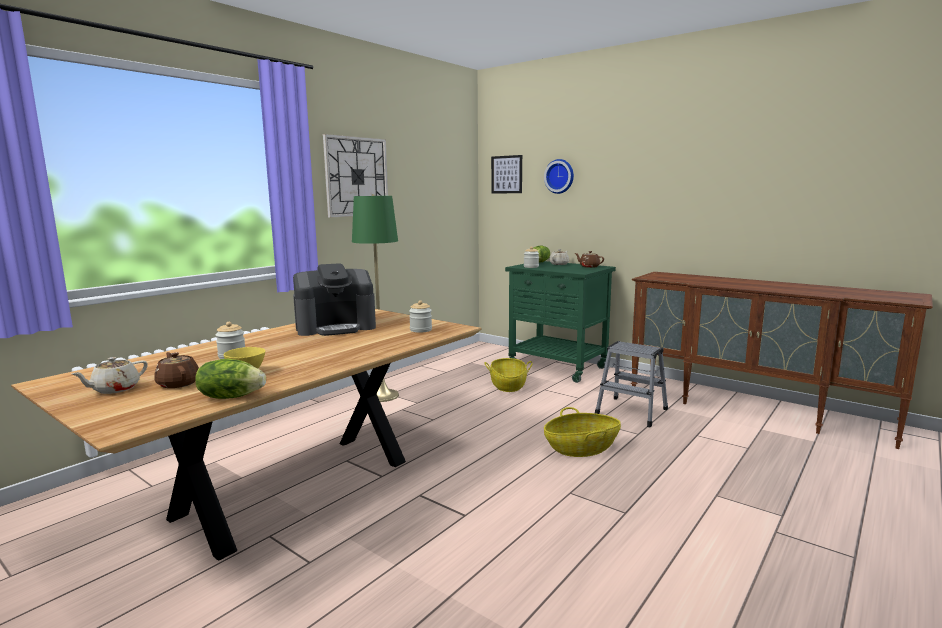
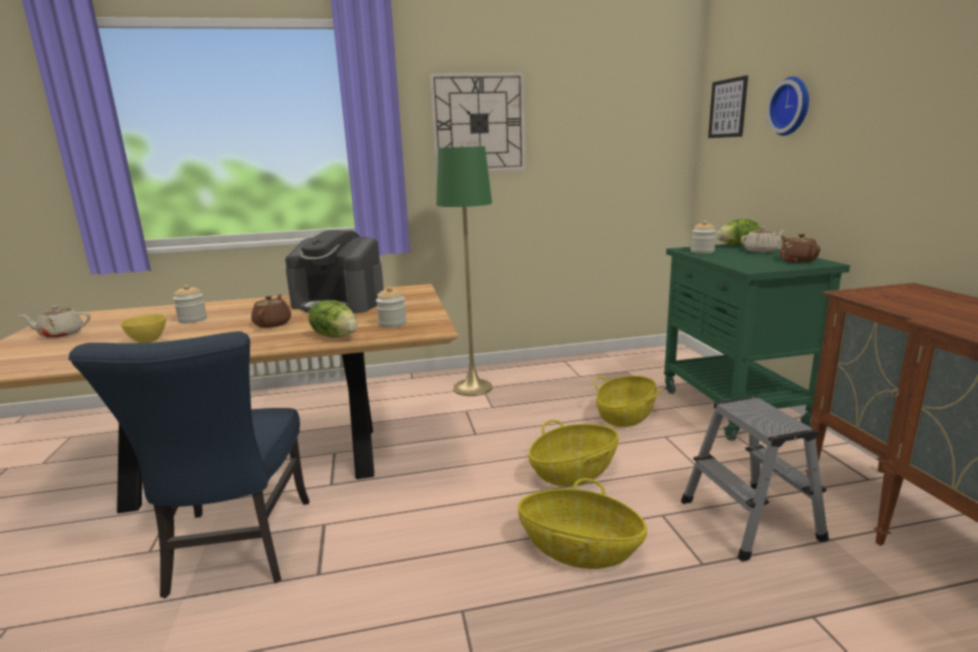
camera: 40 degrees right, 5 degrees up
brown teapot [154,352,199,388] -> brown teapot moved to [251,294,291,328]
lettuce [195,359,266,399] -> lettuce moved to [308,300,358,338]
none -> blue chair [68,331,309,598]
none -> basket [529,420,619,486]

